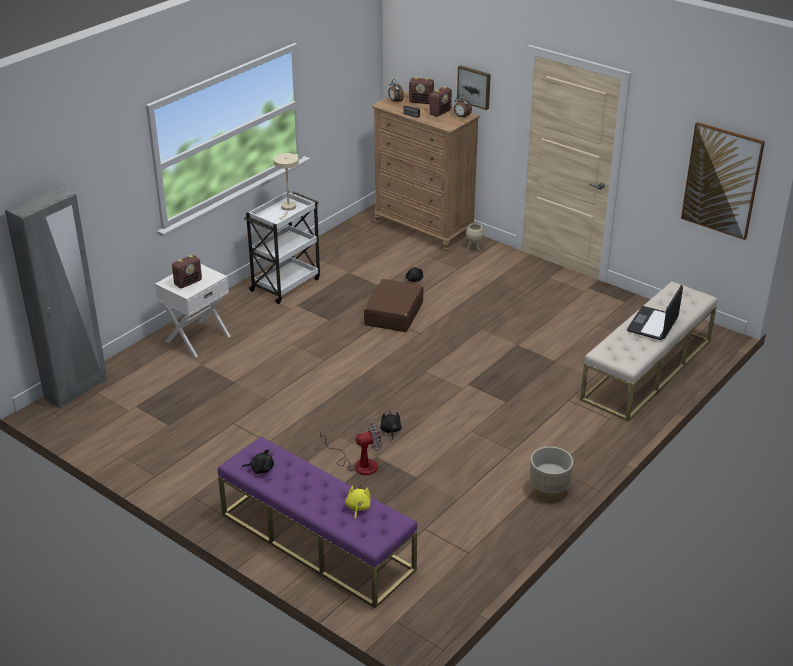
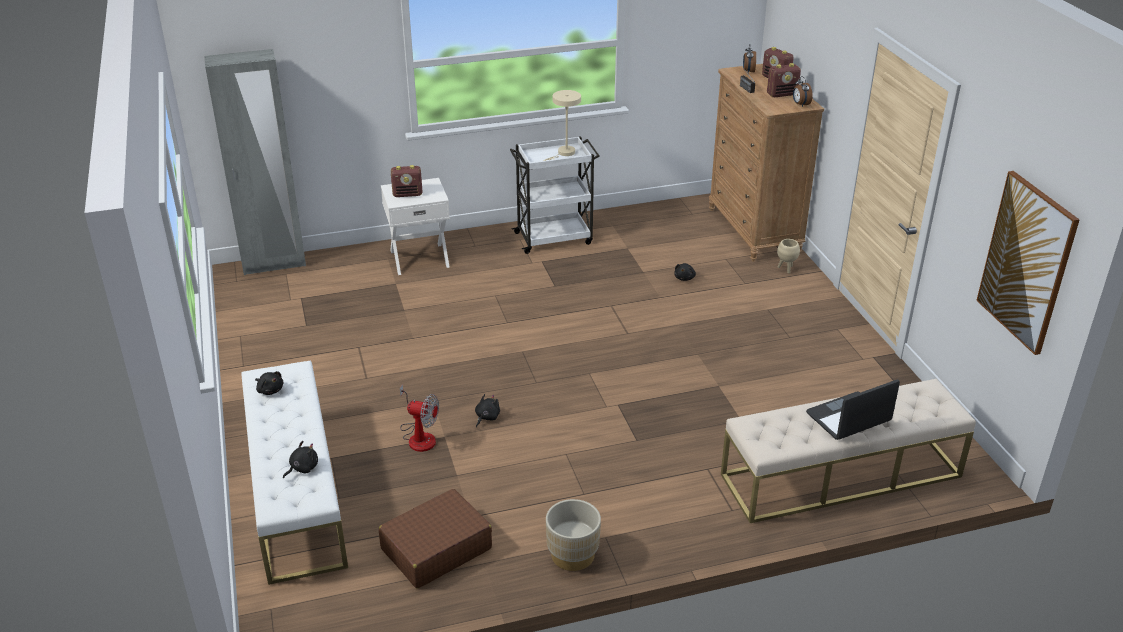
camera: 35 degrees right, 0 degrees up
purple bench [218,437,417,608] -> white bench [241,360,348,585]
yellow plush toy [346,484,371,520] -> black plush toy [283,441,318,478]
brown suitcase [364,279,424,332] -> brown suitcase moved to [379,489,492,588]
picture [457,65,491,110] -> none

